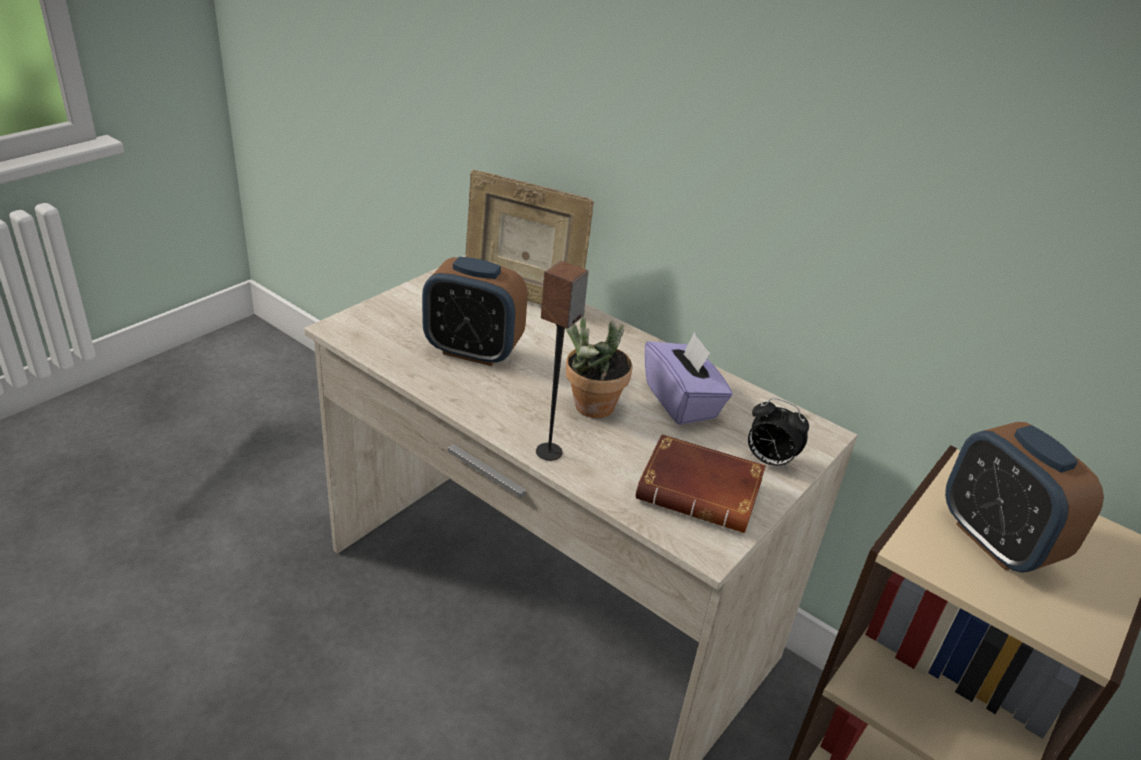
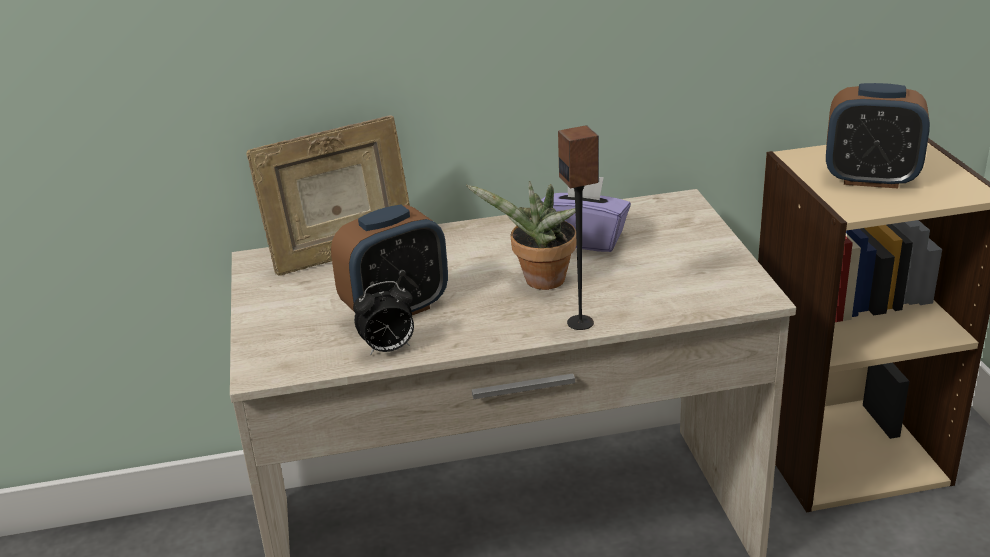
camera: 45 degrees left, 5 degrees down
brown book [635,434,766,533] -> none
alarm clock [748,398,809,470] -> alarm clock moved to [353,281,414,355]

